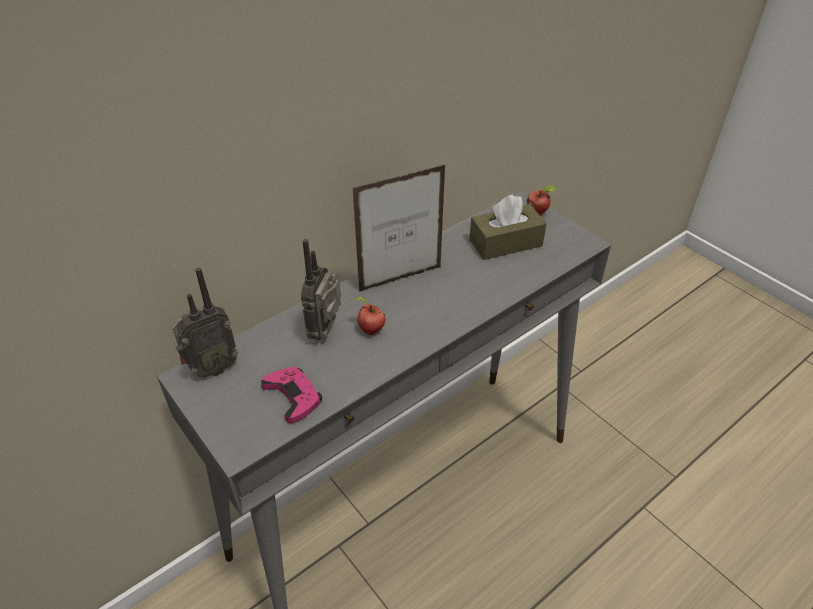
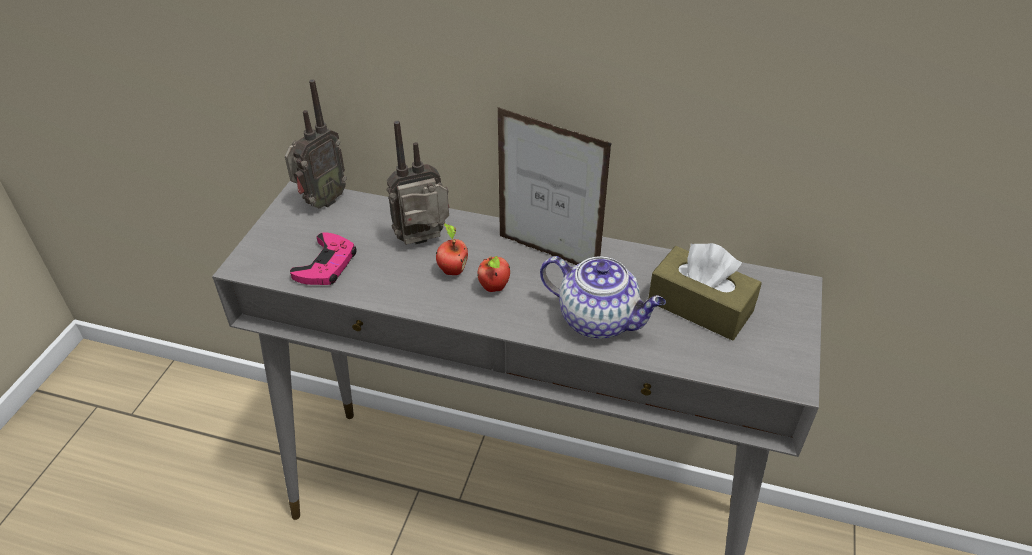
camera: 55 degrees right, 0 degrees up
radio [172,267,238,378] -> radio turned 75 degrees counterclockwise [285,79,347,209]
apple [527,185,556,215] -> apple moved to [477,256,510,292]
none -> teapot [540,256,666,339]

